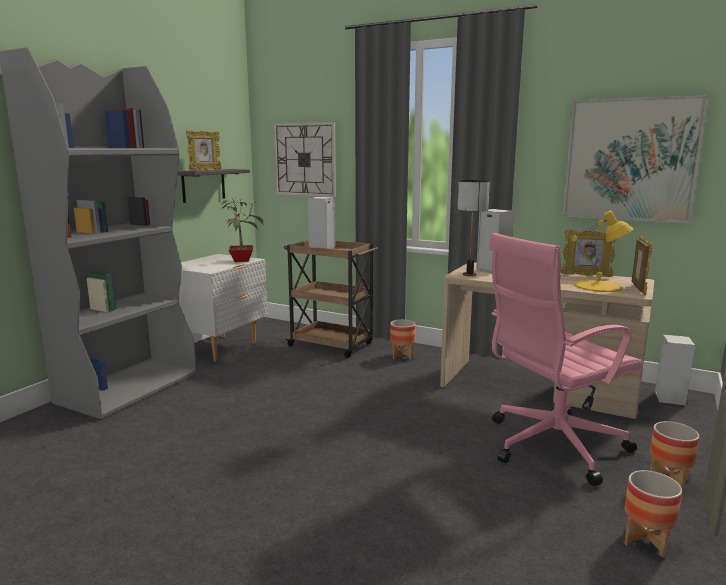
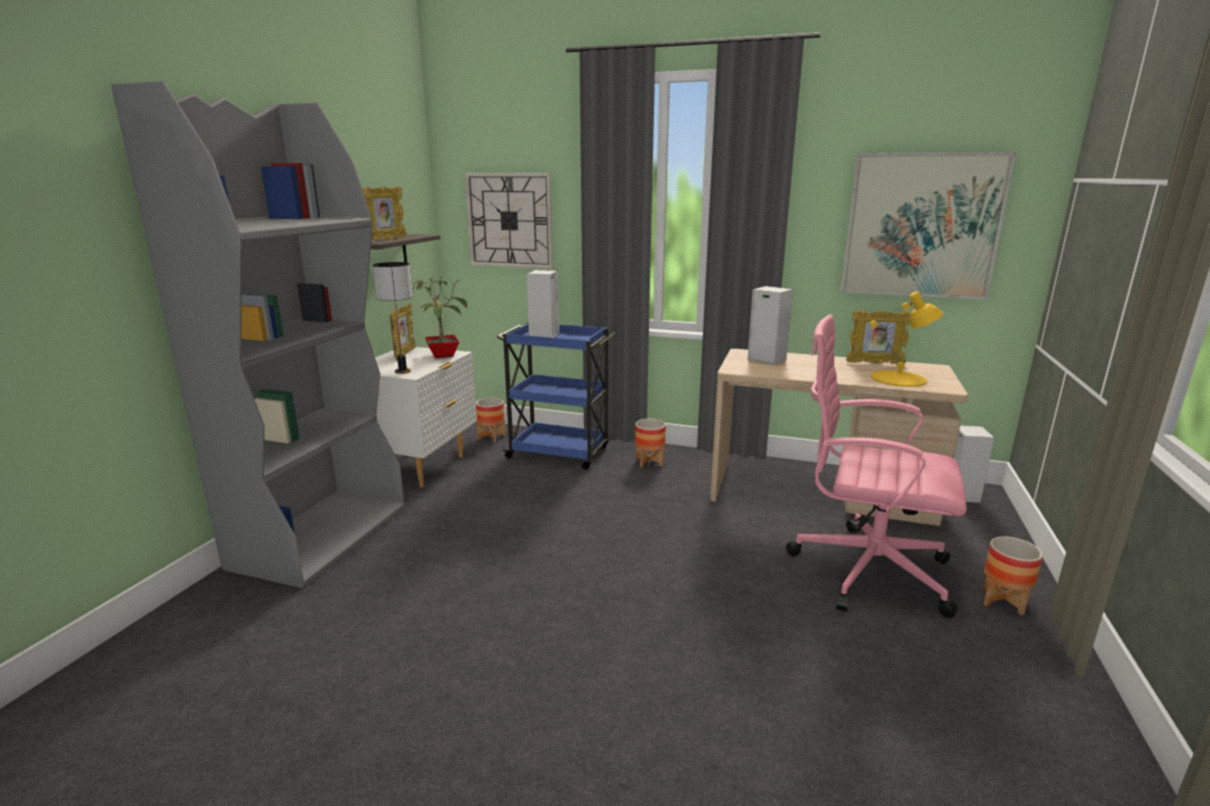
camera: 10 degrees left, 5 degrees up
brown cart [284,240,378,358] -> blue cart [497,322,616,470]
table lamp [457,180,490,276] -> table lamp moved to [372,262,413,374]
pink office chair [489,233,643,486] -> pink office chair turned 60 degrees clockwise [786,314,967,618]
planter [624,470,682,558] -> planter moved to [476,398,506,443]
picture frame [631,236,653,296] -> picture frame moved to [390,303,416,361]

